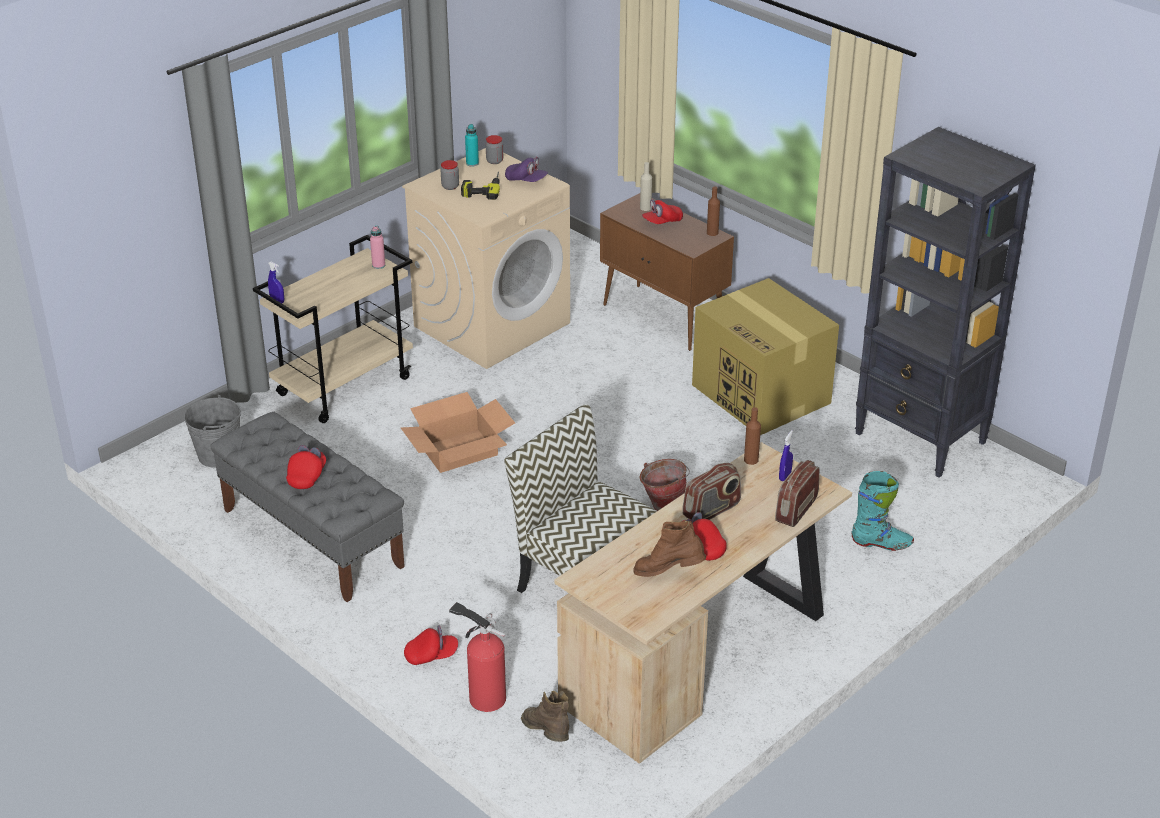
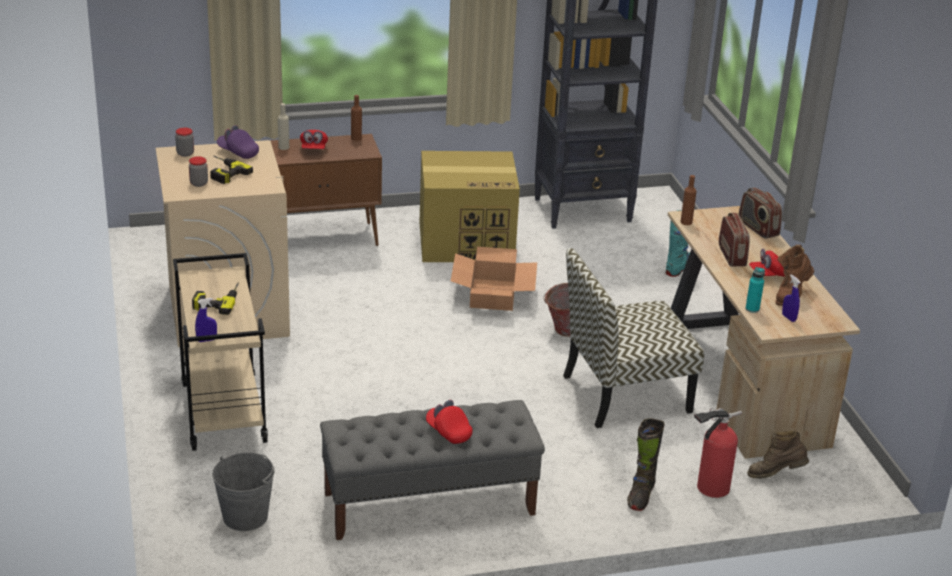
camera: 60 degrees left, 5 degrees down
pink bottle [370,226,385,269] -> none
cardboard box [401,392,515,473] -> cardboard box moved to [451,247,537,311]
red cap [404,625,458,665] -> black boot [627,418,665,511]
turquoise bottle [465,124,479,167] -> turquoise bottle moved to [745,267,765,313]
purple cap [505,157,548,182] -> purple cap turned 120 degrees counterclockwise [217,125,259,159]
blue spray bottle [779,430,793,481] -> blue spray bottle moved to [782,275,801,322]
none -> power drill [192,283,239,315]

